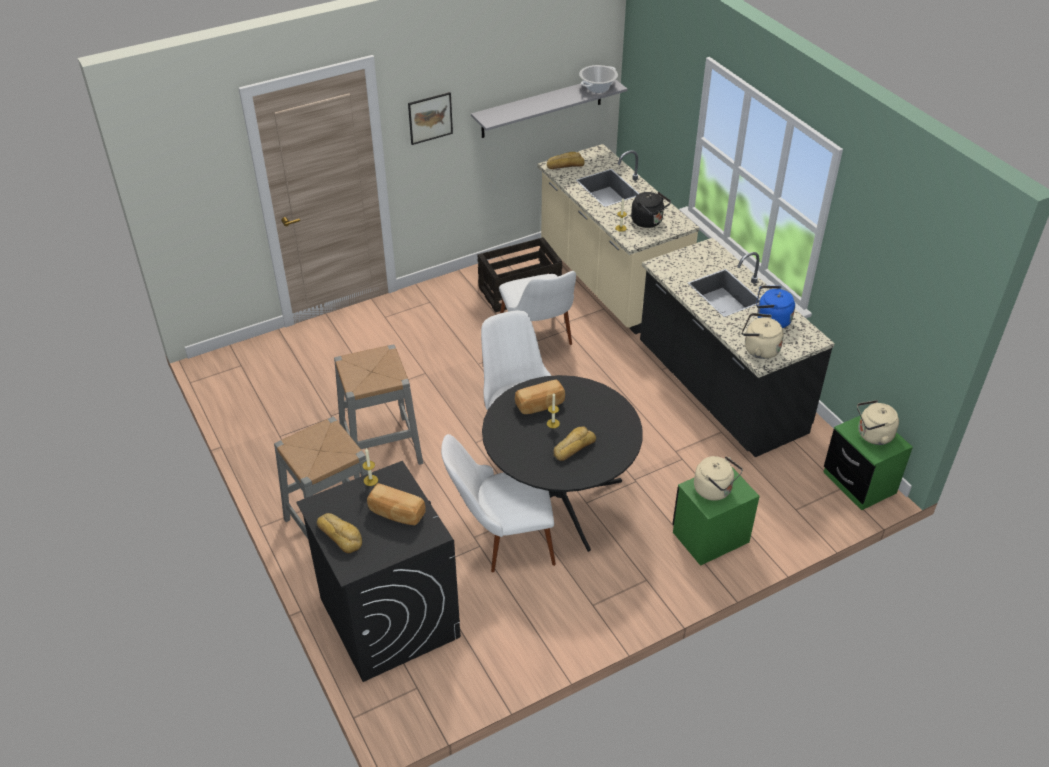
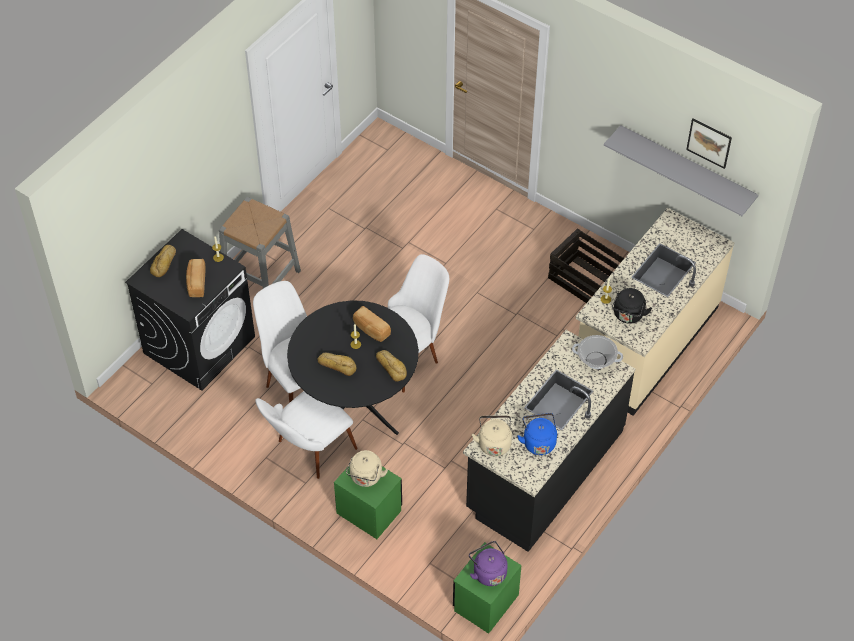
camera: 65 degrees right, 10 degrees up
grey stool [334,344,423,479] -> none
picture [408,92,453,145] -> picture moved to [686,118,732,169]
white chair [499,271,576,345] -> white chair moved to [255,391,357,479]
bread [547,152,585,169] -> bread moved to [376,350,407,382]
cooking pot [579,65,618,93] -> cooking pot moved to [572,335,623,369]
beige kettle [857,400,899,445] -> purple kettle [469,541,508,586]

